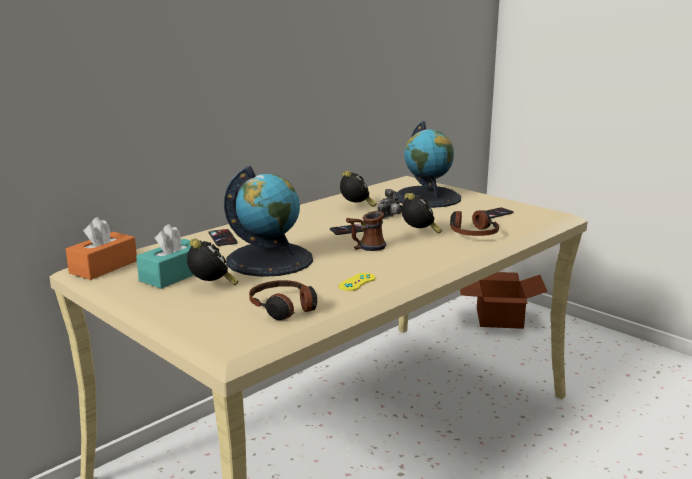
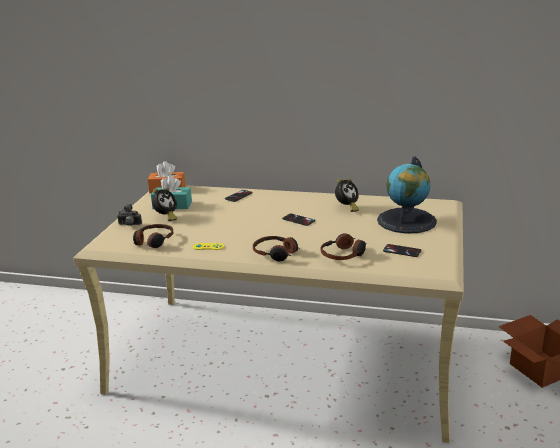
camera: 60 degrees right, 5 degrees up
globe [224,166,313,277] -> none
mug [346,211,386,251] -> none
camera [378,189,402,219] -> camera moved to [117,204,142,226]
alarm clock [402,193,442,234] -> none
none -> headphones [253,236,300,261]

